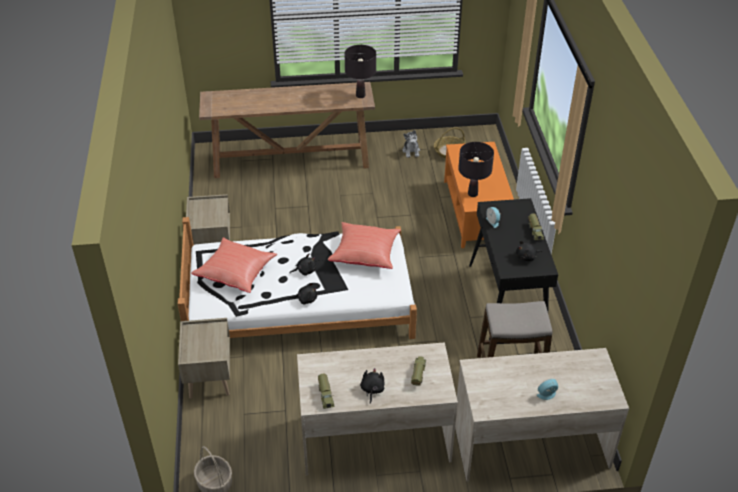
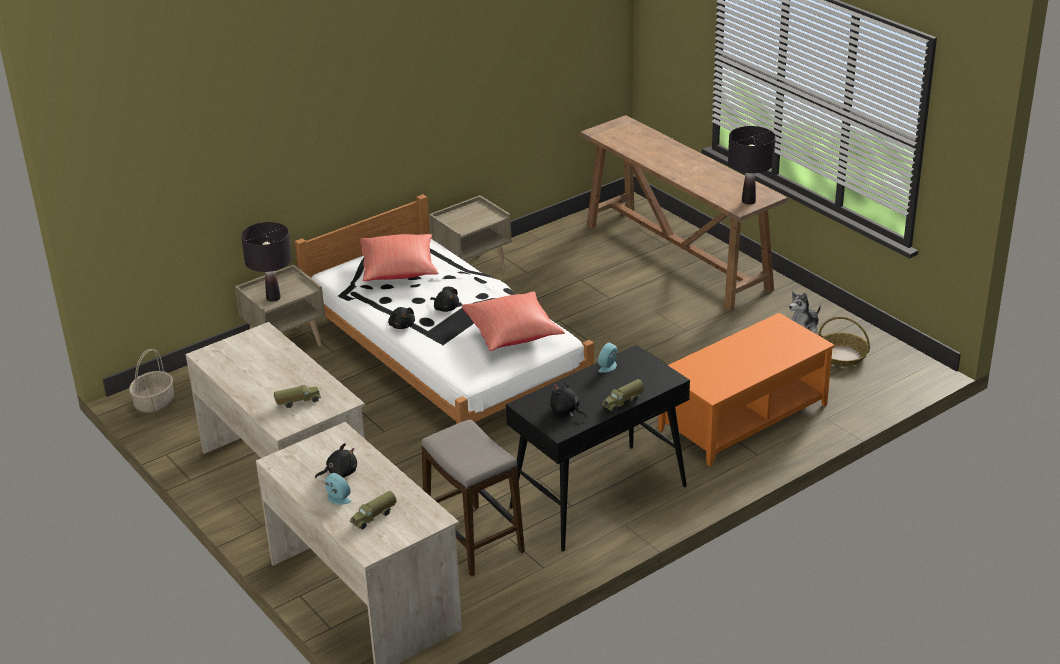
camera: 60 degrees right, 10 degrees down
toy truck [318,374,335,409] -> toy truck moved to [349,491,397,529]
black plush toy [360,368,384,404] -> black plush toy moved to [315,443,357,478]
black table lamp [458,142,494,197] -> black table lamp moved to [241,222,292,302]

